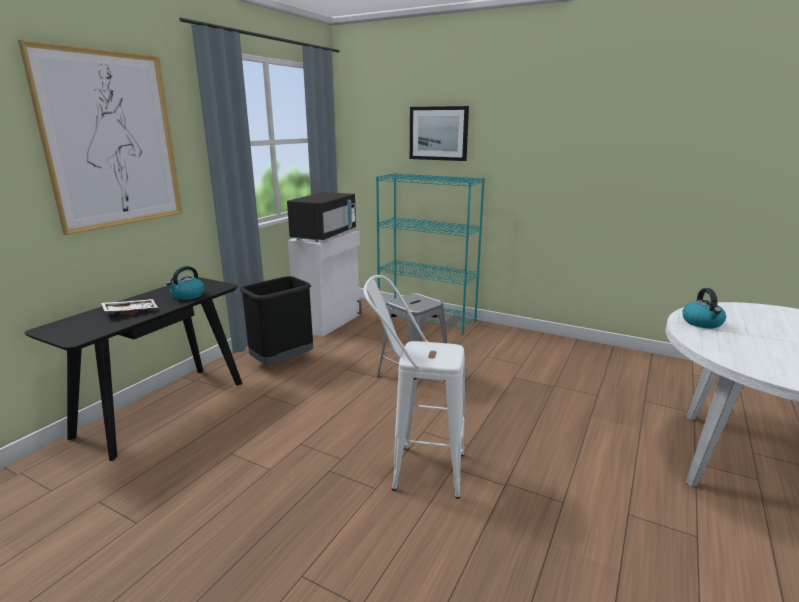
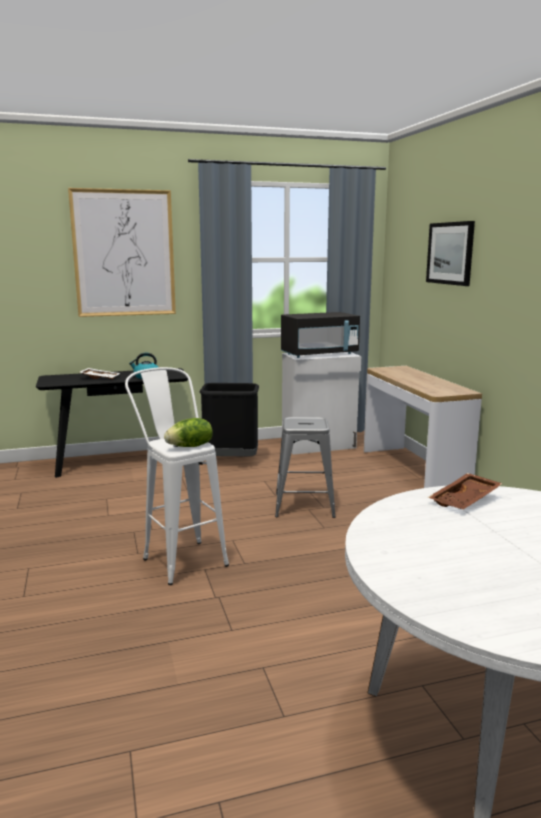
camera: 45 degrees right, 5 degrees down
turquoise bookcase [376,173,485,335] -> console table [364,366,482,488]
kettle [682,288,726,328] -> brown tray [427,473,503,509]
none -> lettuce [164,418,213,447]

